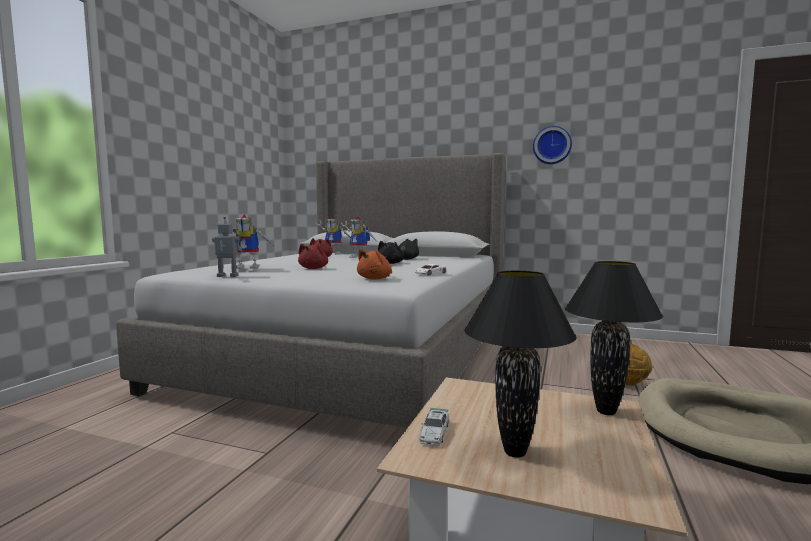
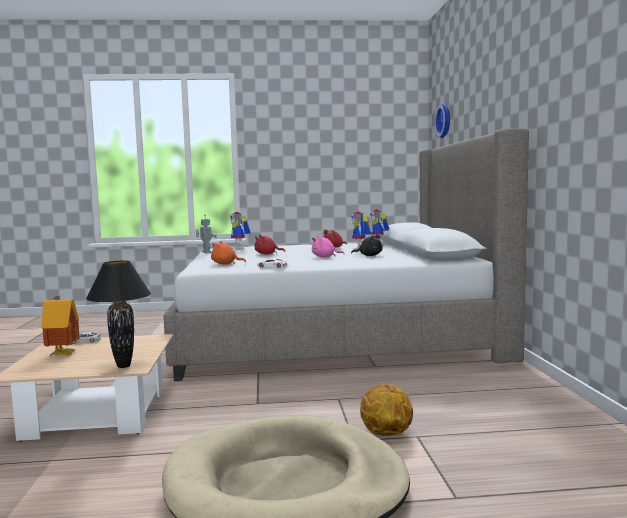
camera: 65 degrees right, 0 degrees up
black plush toy [378,241,404,264] -> pink plush toy [312,236,345,257]
black table lamp [465,271,577,458] -> toy house [41,296,80,357]
wall clock [533,126,572,164] -> wall clock moved to [435,104,450,138]

